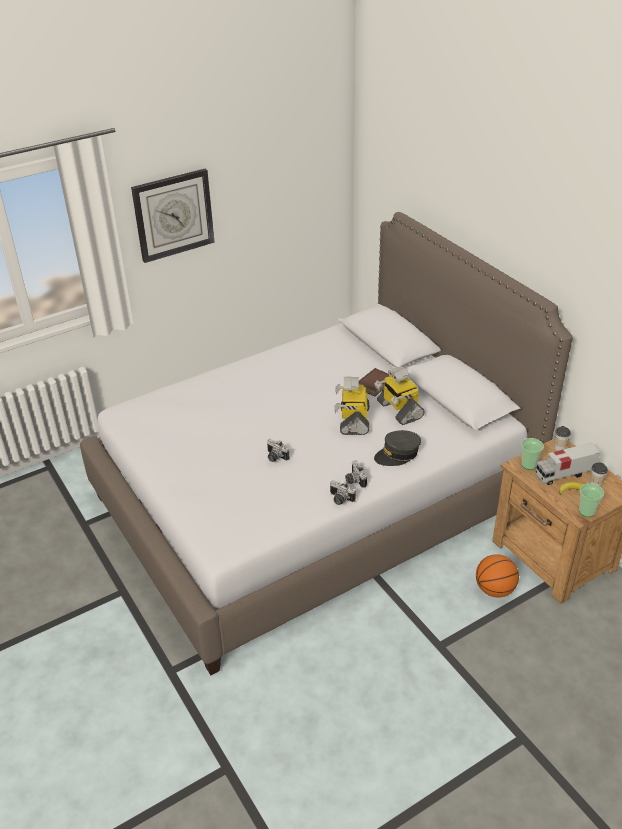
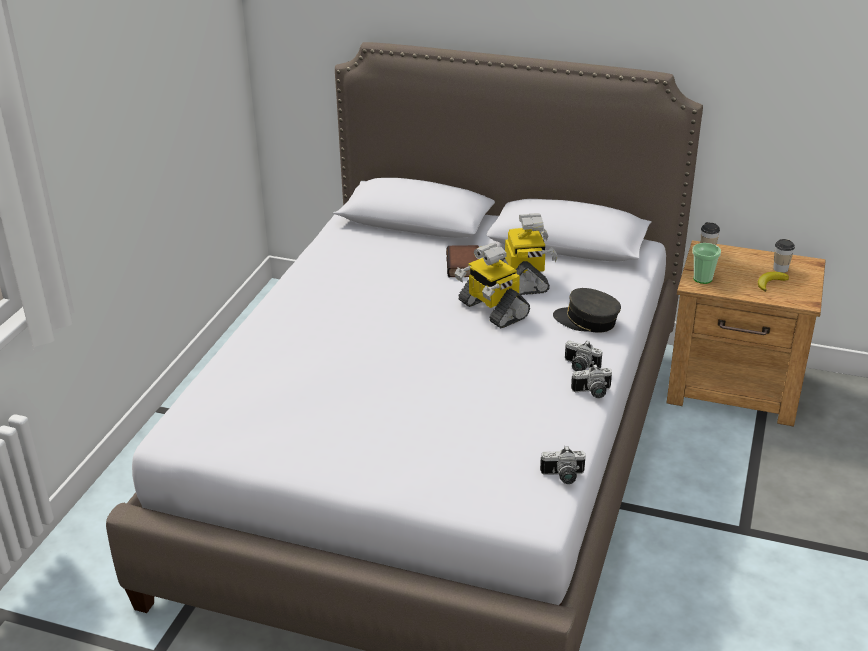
camera: 40 degrees left, 5 degrees down
wall clock [131,169,215,263] -> none
camera [267,439,289,462] -> camera moved to [540,446,586,484]
grey cap [374,430,421,466] -> grey cap turned 90 degrees clockwise [553,288,621,333]
toy robot [375,366,425,425] -> toy robot turned 120 degrees counterclockwise [500,213,558,295]
basketball [476,554,519,597] -> none
toy truck [535,443,601,485] -> none
cup [579,483,604,517] -> none

